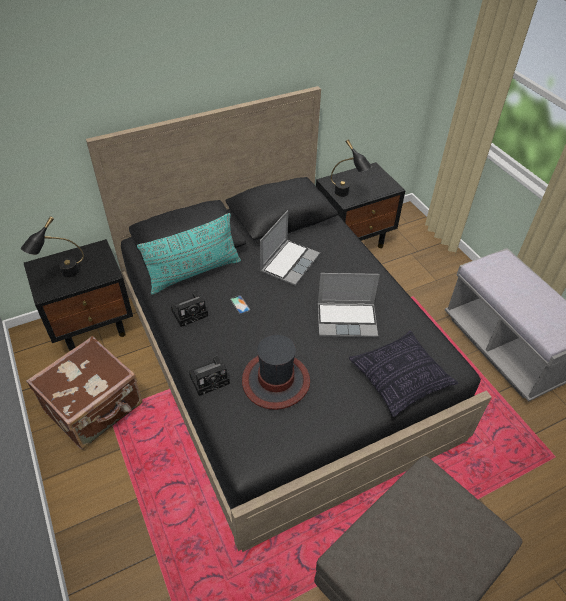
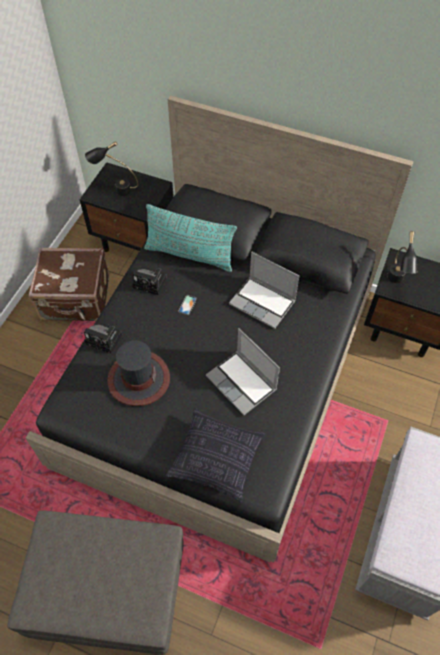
camera: 50 degrees right, 10 degrees up
laptop [260,210,320,286] -> laptop turned 45 degrees clockwise [229,252,300,329]

